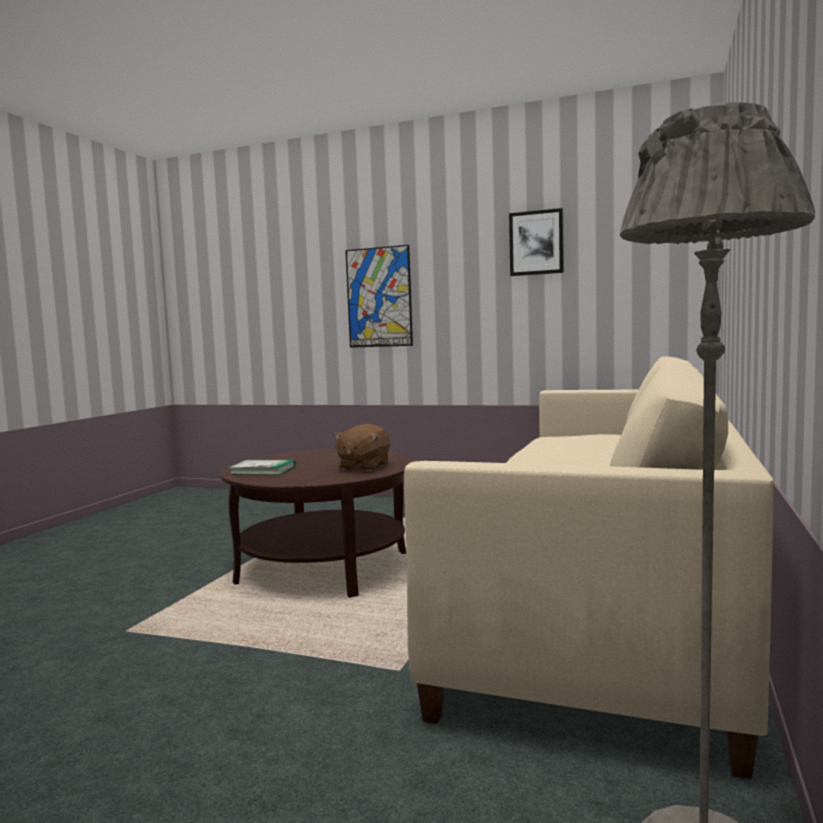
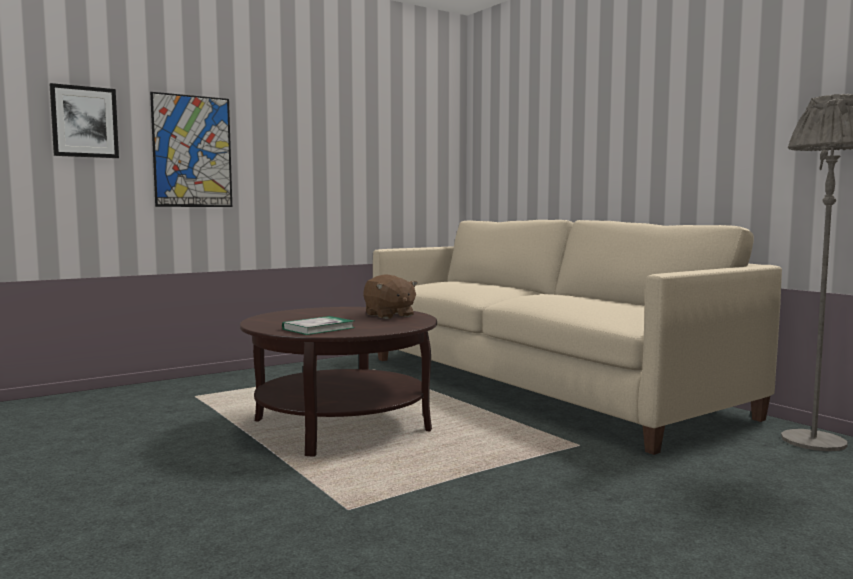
camera: 55 degrees left, 0 degrees up
picture [509,208,564,276] -> picture moved to [50,83,119,158]

